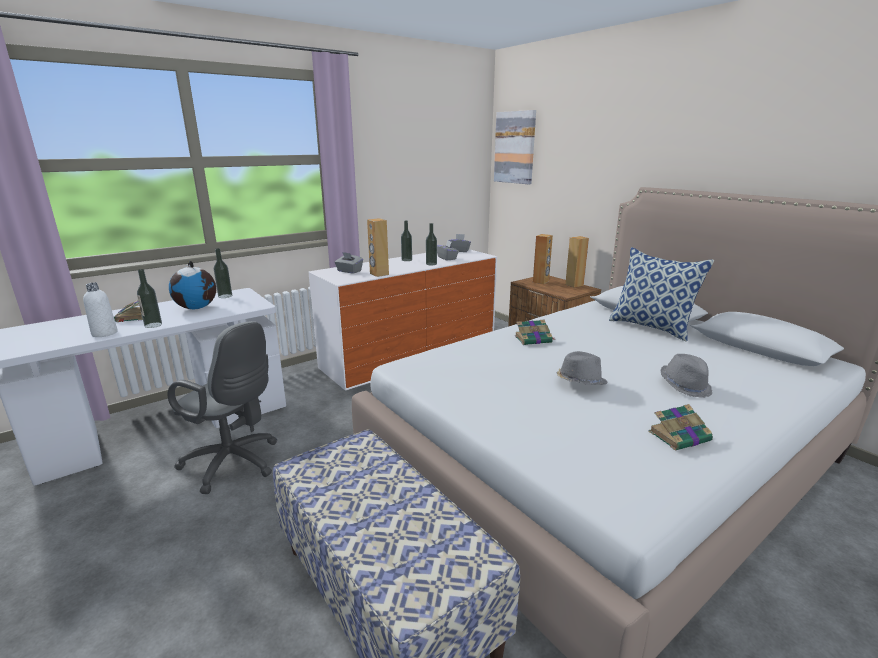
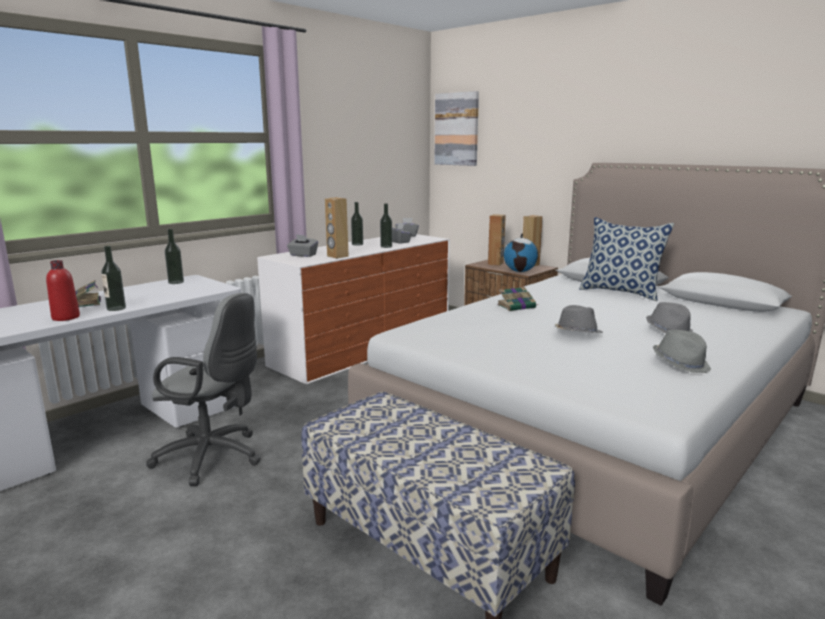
camera: 10 degrees left, 5 degrees down
white bottle [83,283,117,337] -> red bottle [46,260,80,321]
globe [169,261,216,309] -> globe moved to [504,233,538,272]
book [648,404,713,451] -> grey hat [653,330,711,373]

